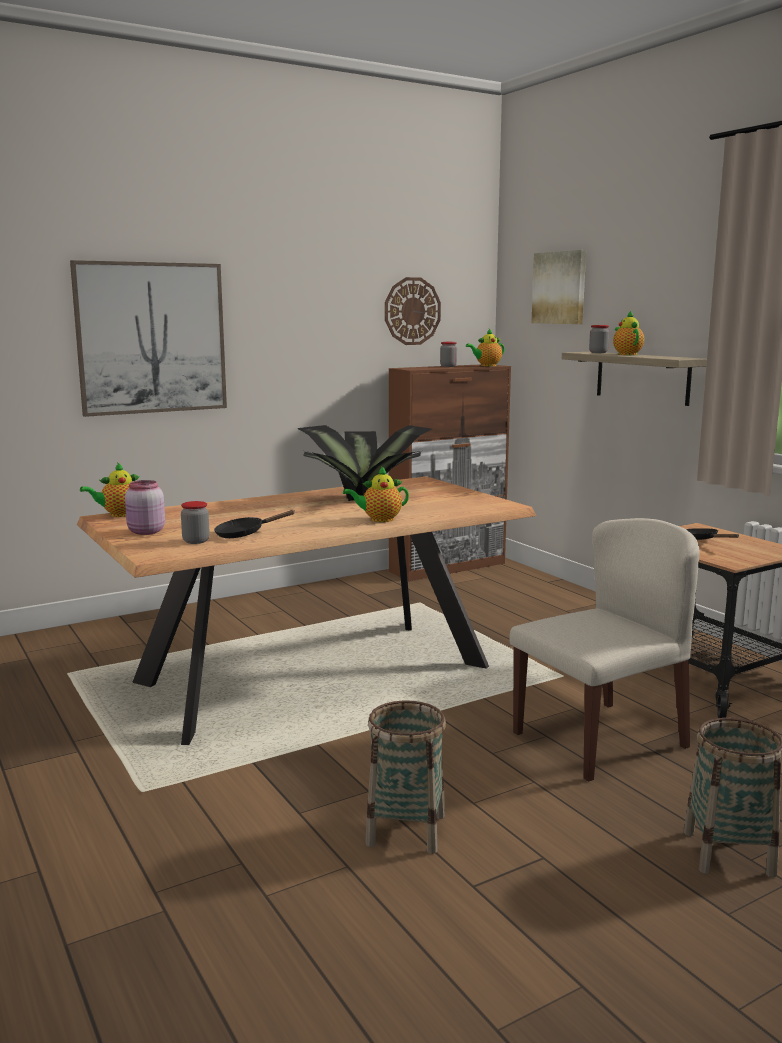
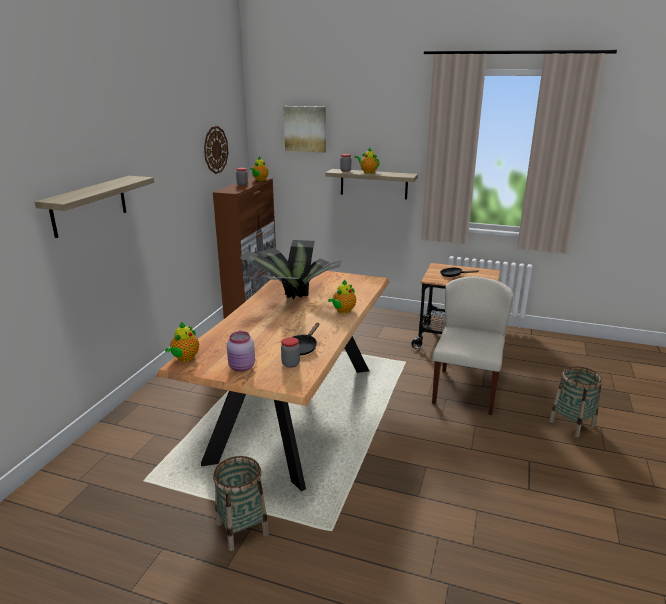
camera: 40 degrees left, 10 degrees up
picture [70,260,227,417] -> shelf [35,176,154,238]
basket [365,701,446,854] -> basket moved to [213,456,269,551]

